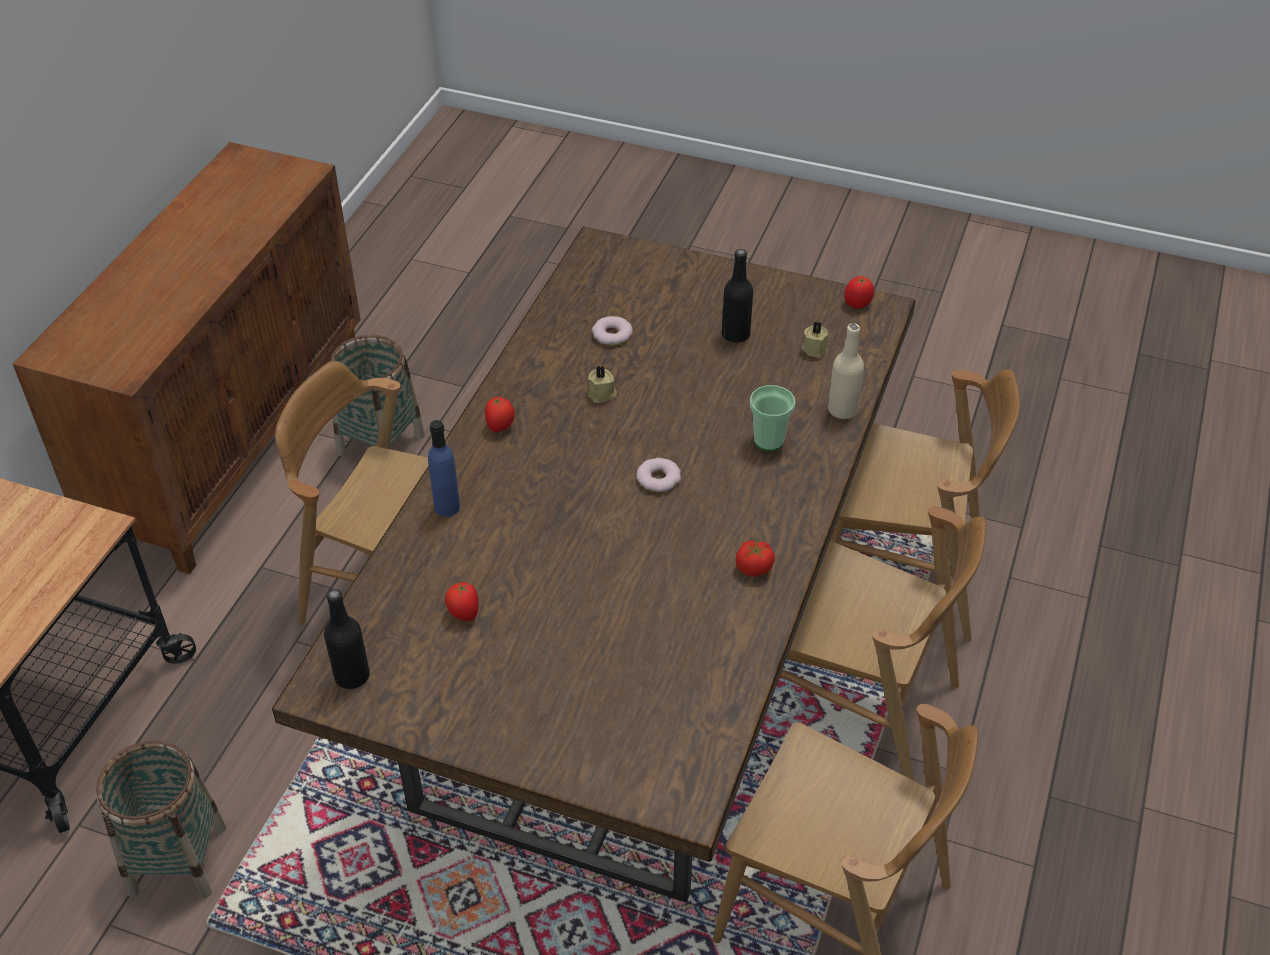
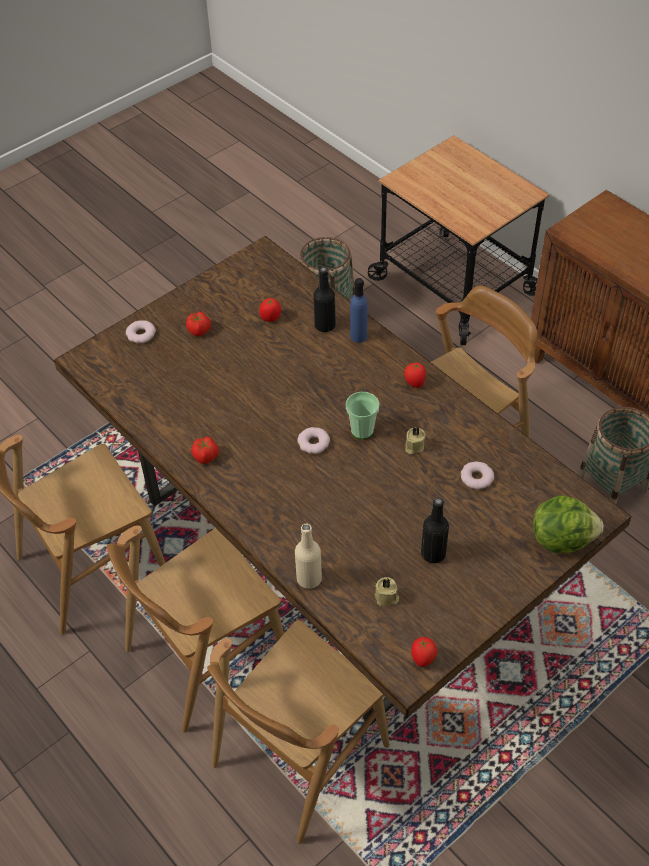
camera: 120 degrees right, 5 degrees up
black bottle [324,589,370,689] -> black bottle moved to [313,267,336,332]
cup [750,385,795,451] -> cup moved to [346,392,379,439]
none -> donut [126,320,156,343]
none -> tomato [186,312,211,337]
none -> lettuce [533,495,604,553]

